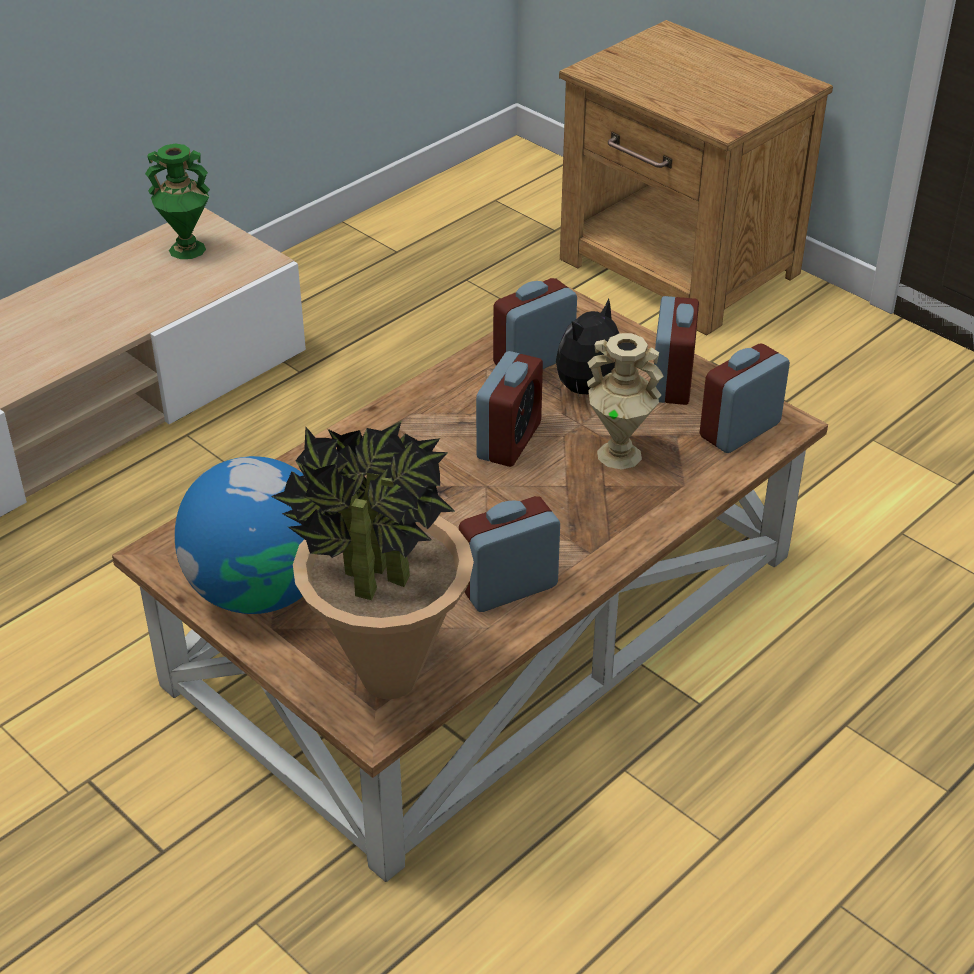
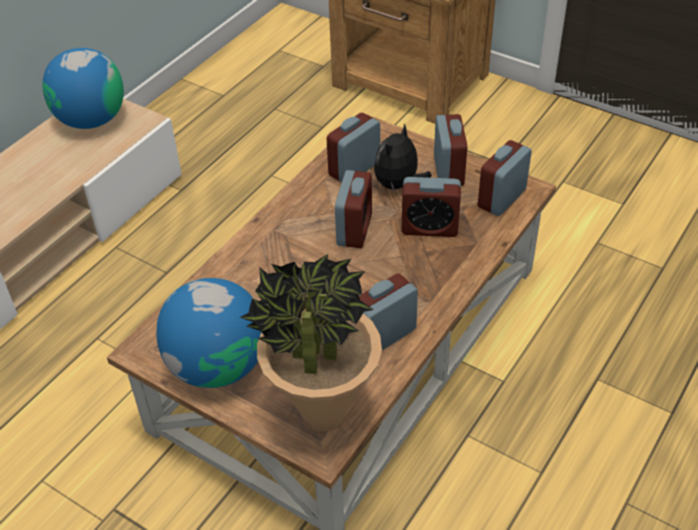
camera: 10 degrees left, 5 degrees up
green vase [145,143,210,259] -> globe [42,48,124,129]
beige vase [587,333,664,470] -> alarm clock [402,177,461,237]

